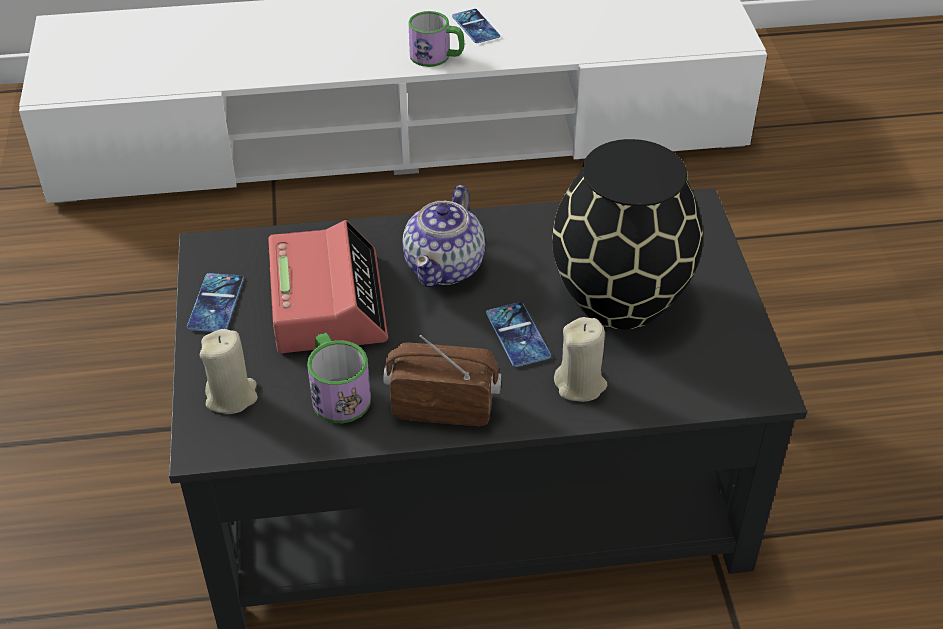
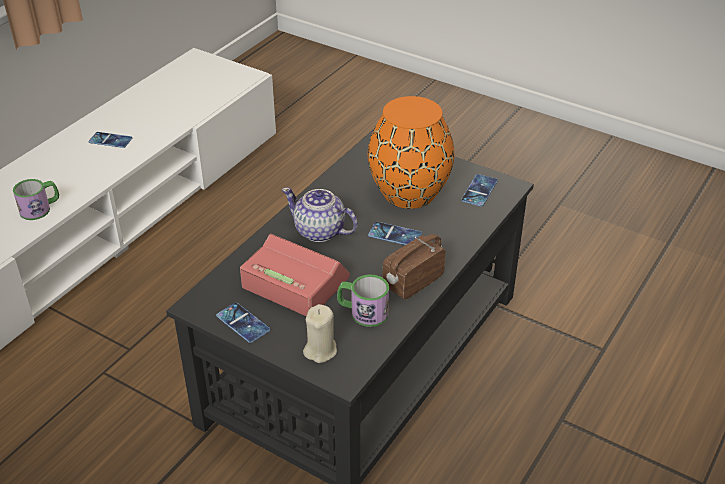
camera: 50 degrees left, 5 degrees down
teapot [402,185,485,287] -> teapot turned 150 degrees clockwise [282,187,358,242]
mug [408,11,465,67] -> mug moved to [13,179,59,220]
black vase [552,139,703,329] -> orange vase [368,96,454,209]
beige candle [554,317,607,402] -> none
none -> phone [461,174,498,207]

